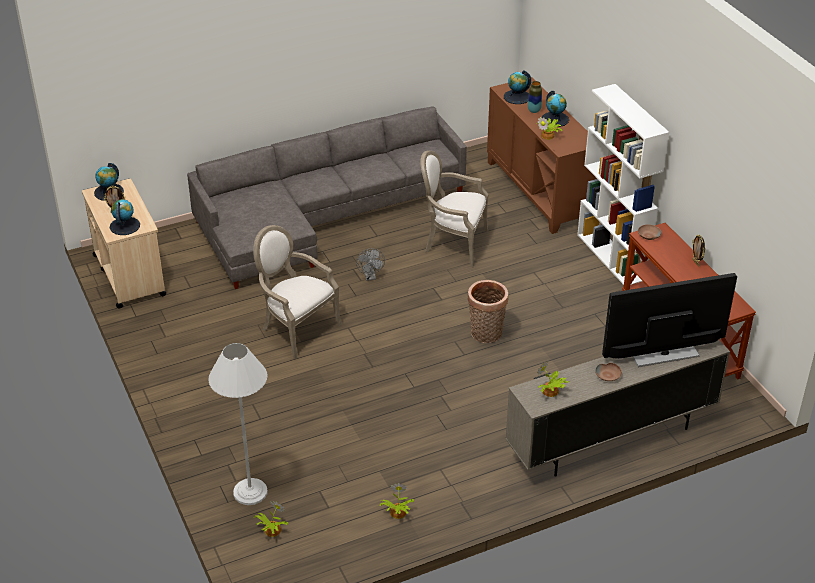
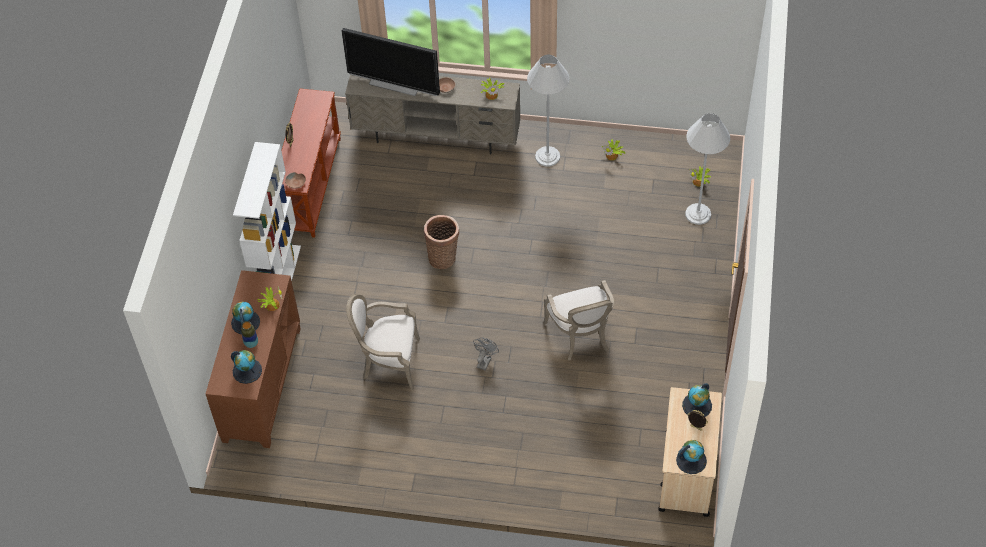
camera: 145 degrees left, 15 degrees up
grey sofa [187,106,467,289] -> none
armchair [420,150,488,267] -> armchair turned 135 degrees clockwise [346,294,420,390]
none -> white floor lamp [527,55,570,167]

